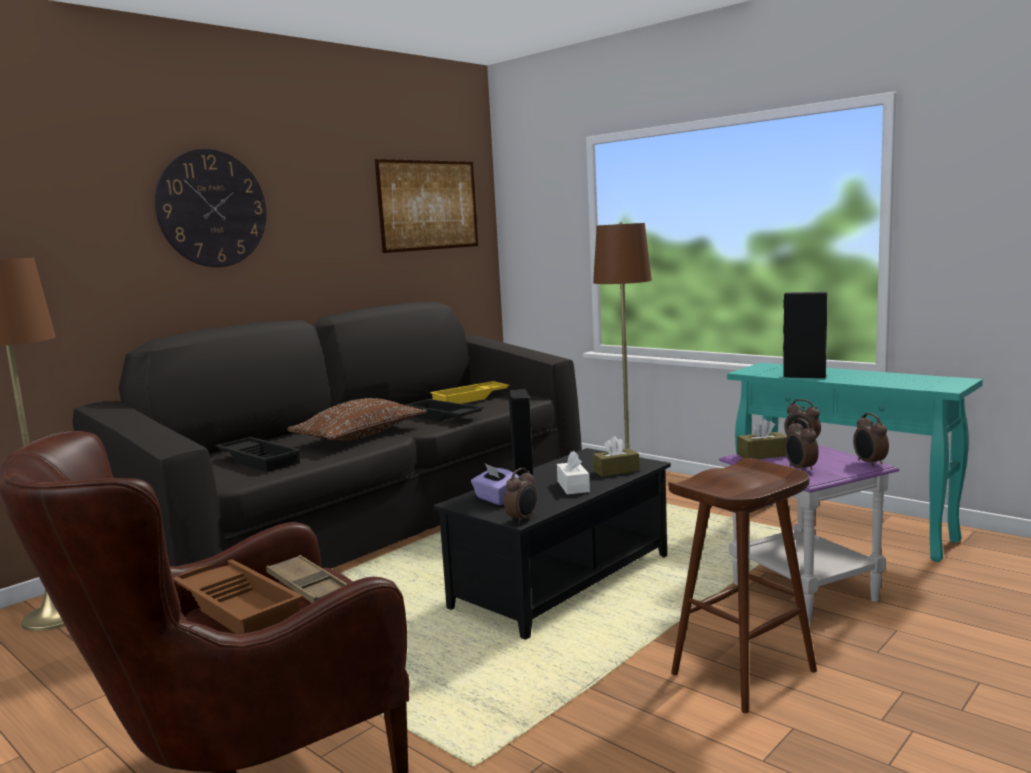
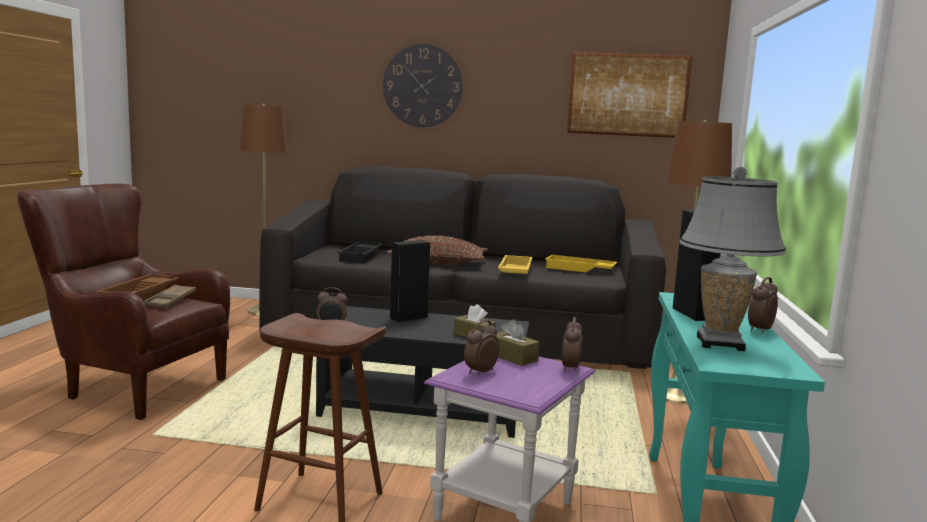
camera: 55 degrees right, 0 degrees up
black tray [405,399,484,421] -> yellow tray [498,255,532,274]
purple tissue box [471,464,520,505] -> none
white tissue box [557,451,590,495] -> none
alarm clock [853,413,889,467] -> alarm clock moved to [748,277,778,333]
none -> grey table lamp [680,166,786,351]

